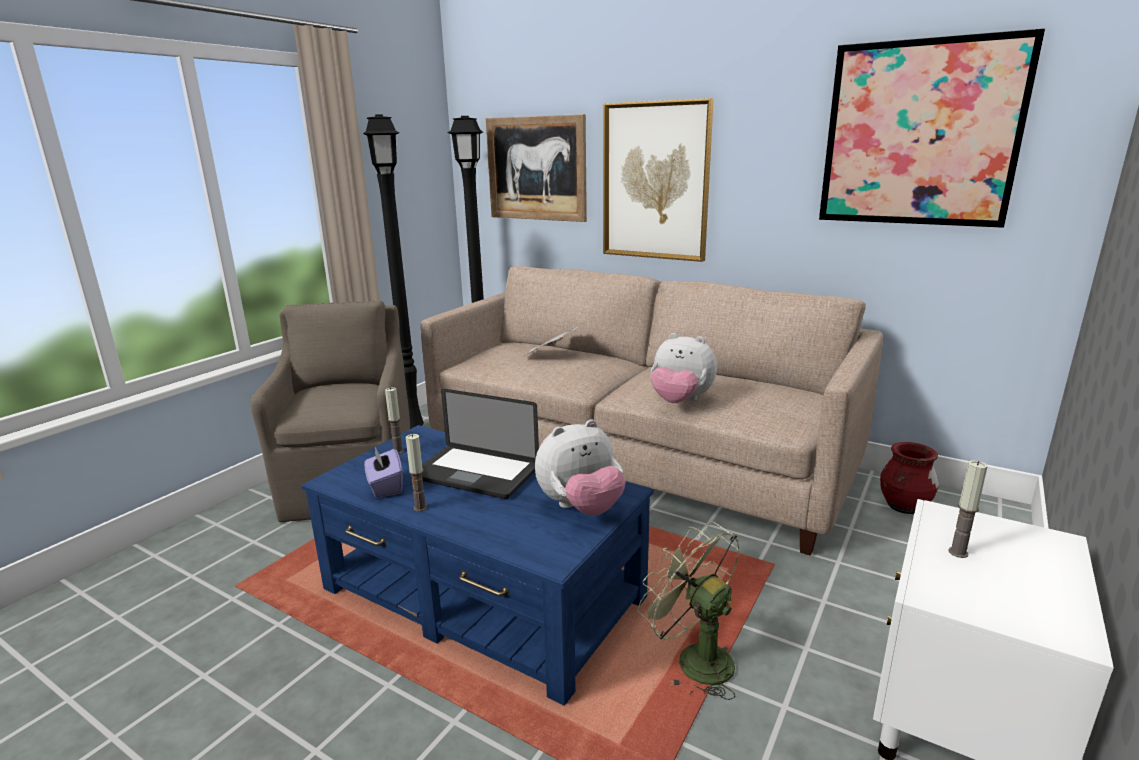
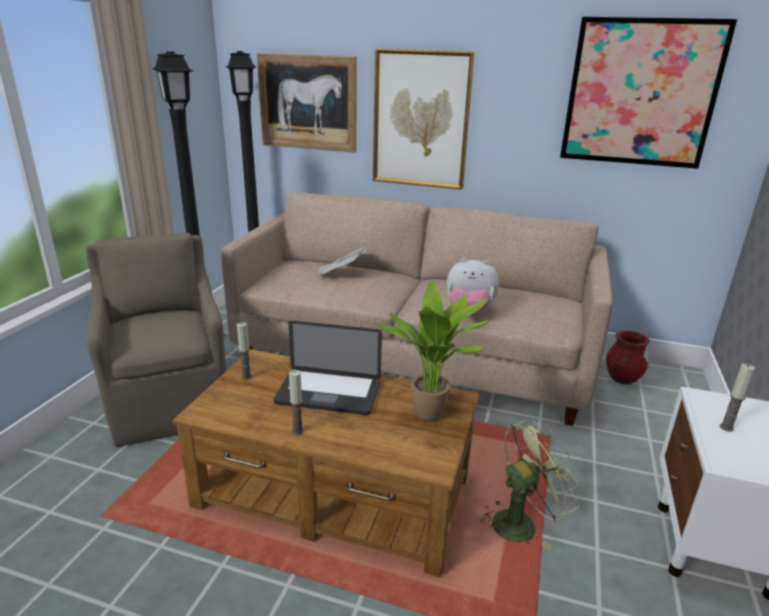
camera: 15 degrees left, 5 degrees up
blue coffee table [301,425,654,706] -> brown coffee table [172,349,480,578]
purple tissue box [364,447,403,498] -> none
plush toy [535,419,625,516] -> potted plant [375,281,490,421]
green fan [637,521,740,700] -> green fan turned 120 degrees clockwise [481,419,580,550]

